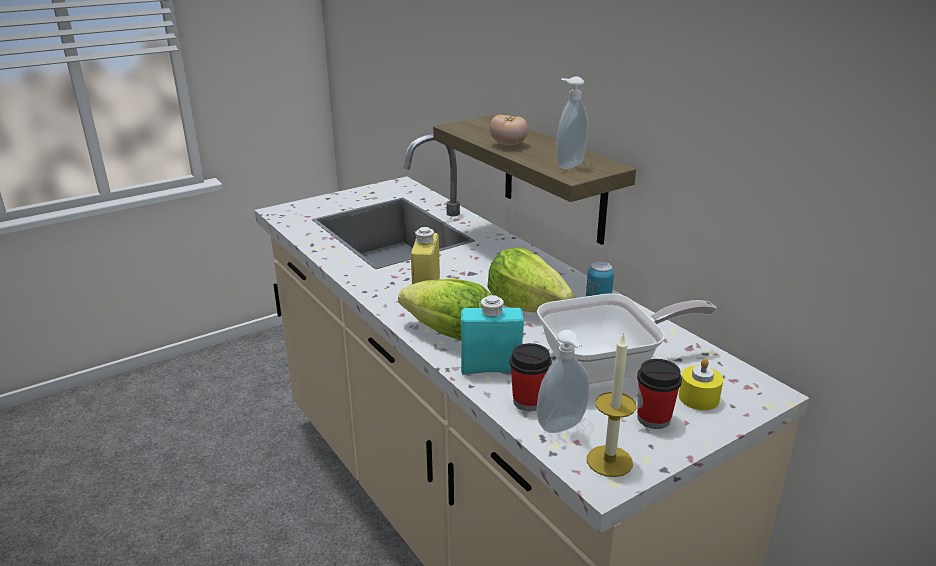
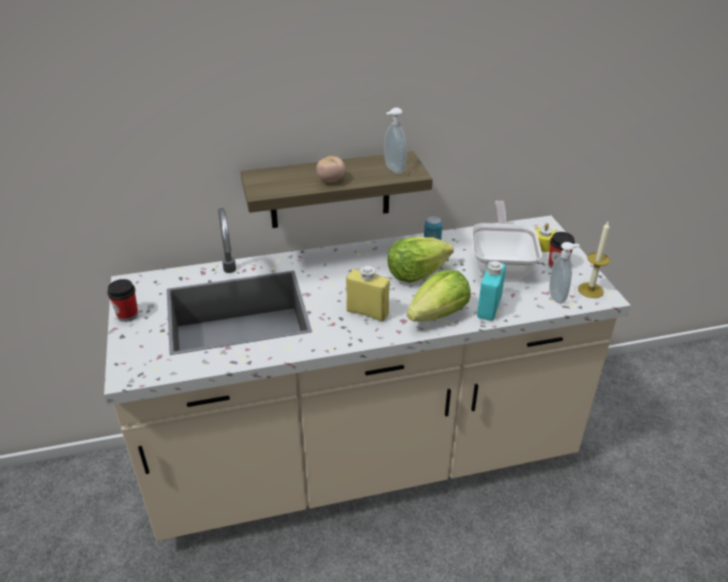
camera: 70 degrees left, 10 degrees up
cup [510,343,552,411] -> cup moved to [107,279,138,322]

